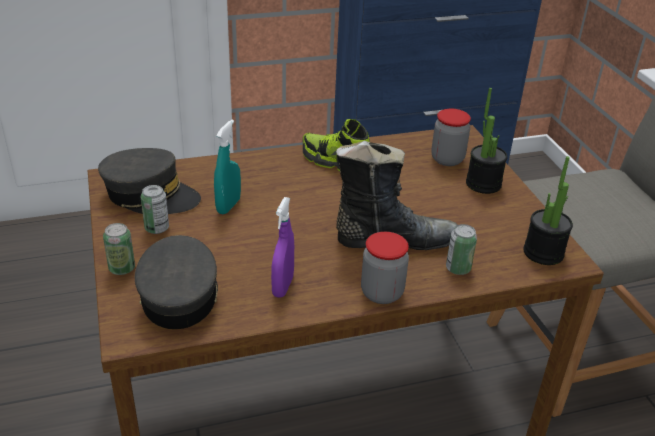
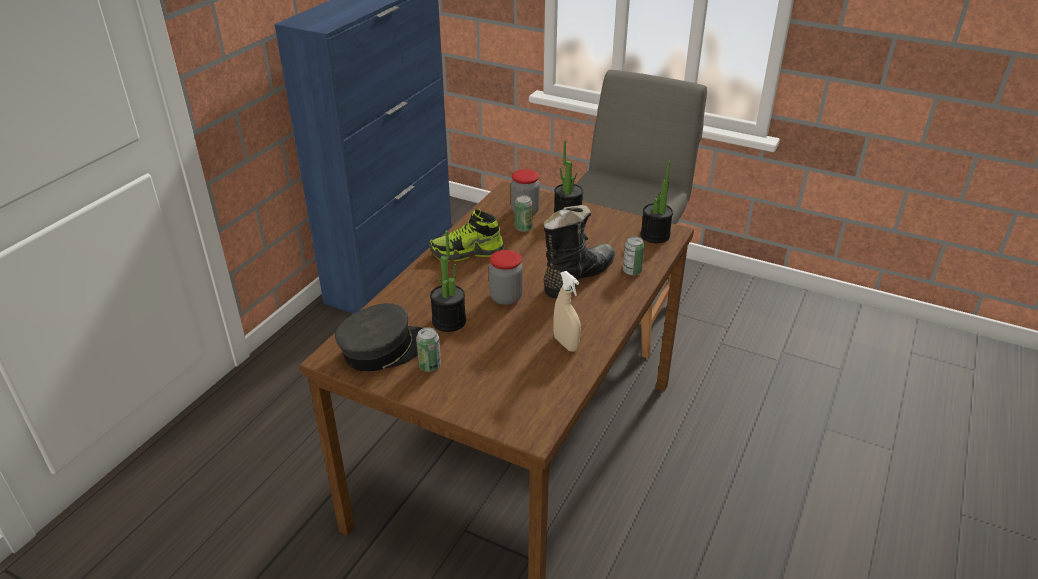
camera: 45 degrees left, 0 degrees up
can [103,223,135,275] -> can moved to [515,195,533,232]
grey cap [135,235,218,329] -> none
turquoise spray bottle [214,120,241,214] -> potted plant [430,230,466,332]
purple spray bottle [271,197,294,298] -> beige spray bottle [553,271,581,352]
jar [361,232,409,304] -> jar moved to [489,250,523,305]

